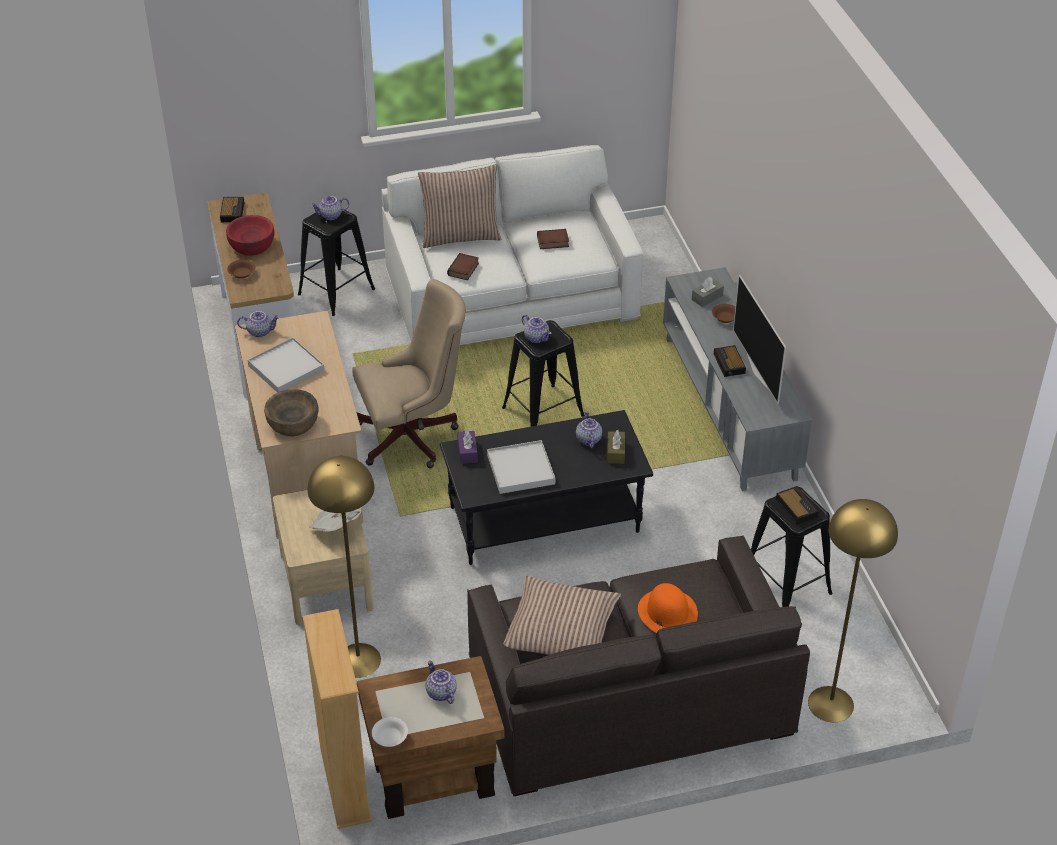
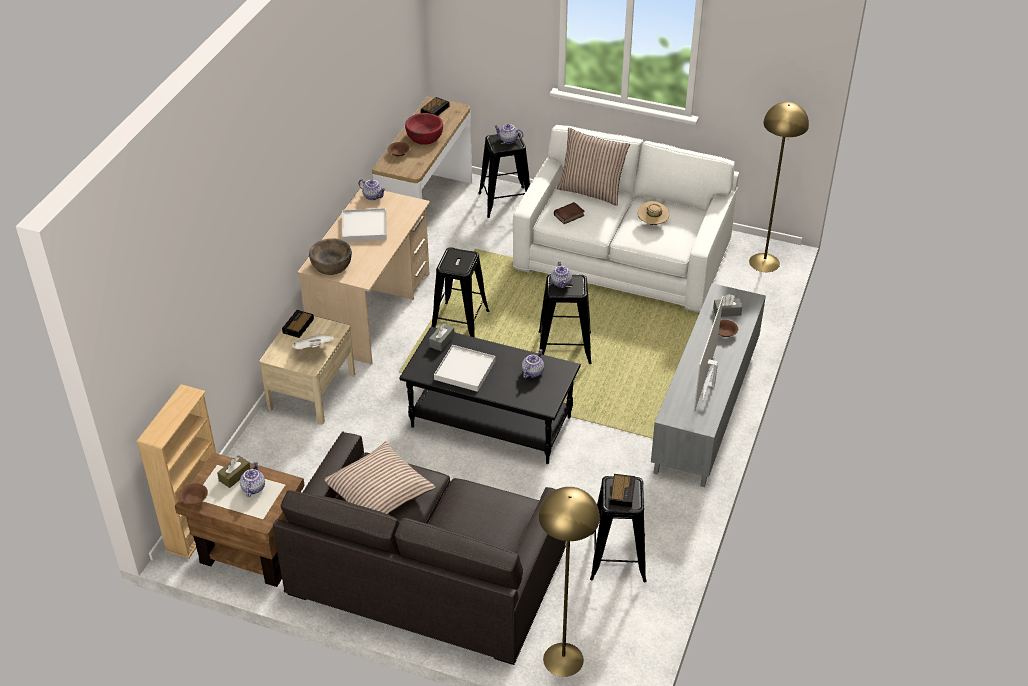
camera: 35 degrees right, 0 degrees up
yellow floor lamp [308,456,381,678] -> yellow floor lamp moved to [749,102,809,272]
beige office chair [352,279,466,468] -> black stool [432,247,489,337]
white bowl [372,717,408,747] -> brown bowl [179,483,208,505]
purple tissue box [457,430,478,464] -> grey tissue box [429,323,455,351]
book [537,229,569,249] -> beige hat [638,201,669,225]
brown tissue box [607,430,625,464] -> brown tissue box moved to [217,455,251,488]
orange hat [638,583,698,633] -> none
alarm clock [714,345,746,377] -> alarm clock moved to [282,310,314,338]

